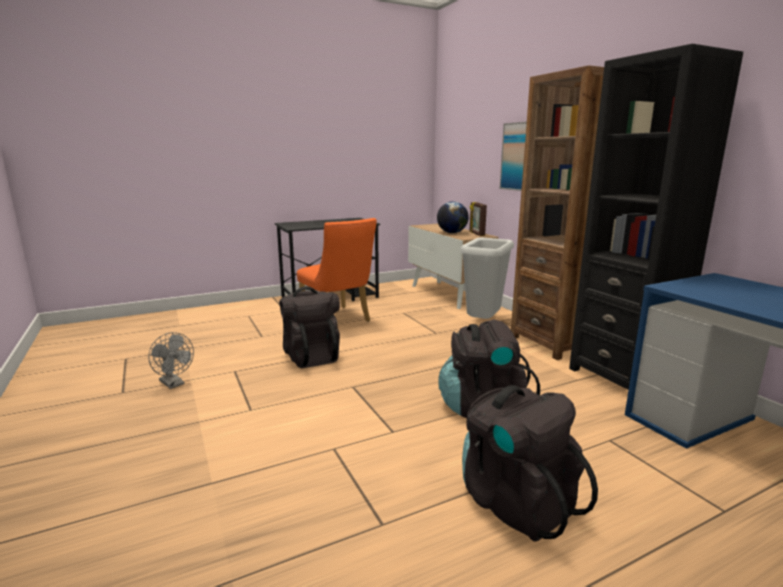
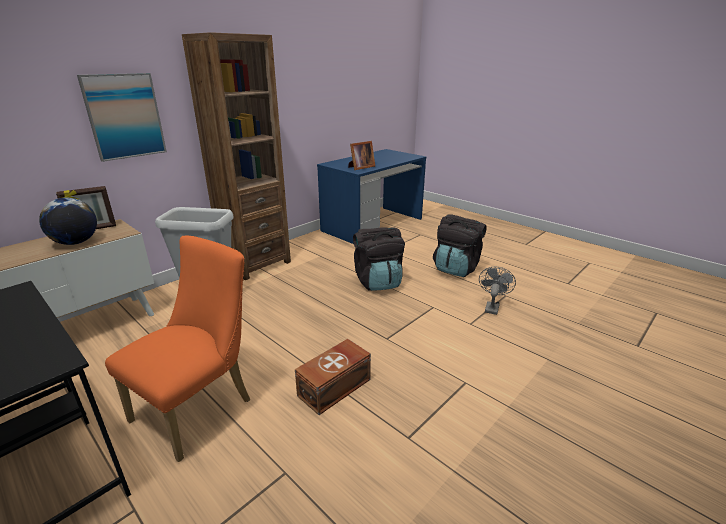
camera: 110 degrees left, 10 degrees up
grey fan [148,332,194,389] -> grey fan moved to [479,267,516,315]
black backpack [279,286,340,368] -> brown storage box [295,339,371,415]
black bookcase [569,44,743,390] -> none
none -> picture frame [348,141,375,170]

